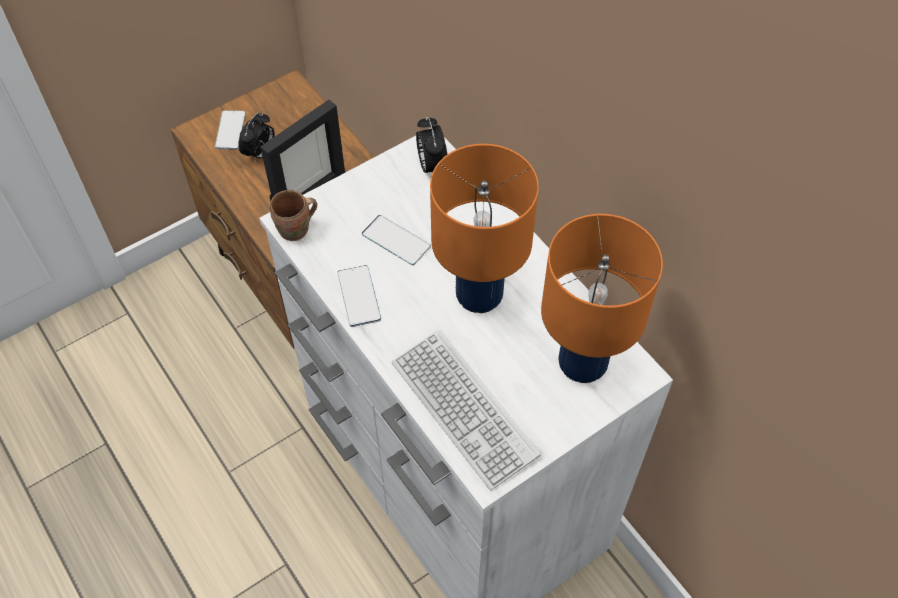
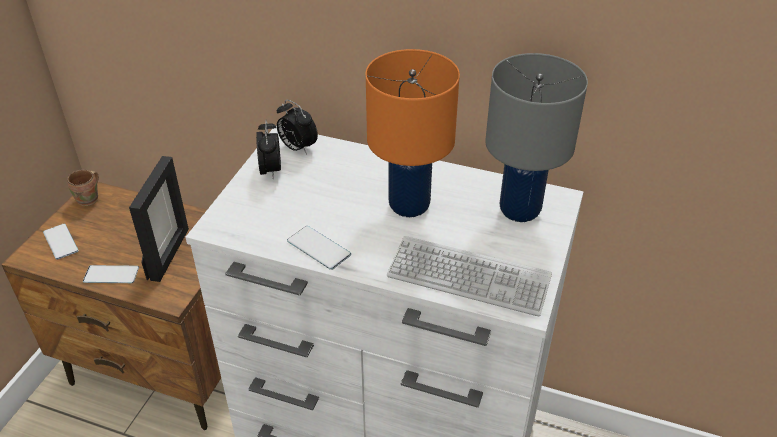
camera: 35 degrees left, 15 degrees down
alarm clock [238,113,275,163] -> alarm clock moved to [256,120,281,180]
brown mug [270,190,317,241] -> brown mug moved to [67,169,99,206]
phone [362,215,431,265] -> phone moved to [83,265,139,283]
orange table lamp [541,214,663,383] -> grey table lamp [485,53,588,222]

